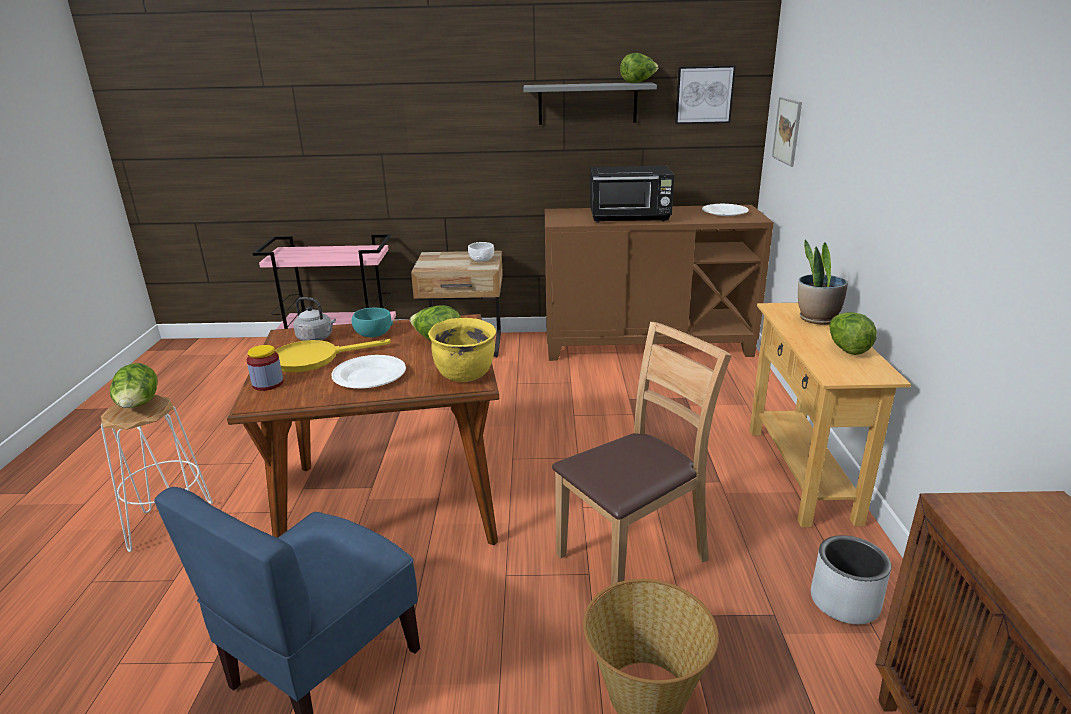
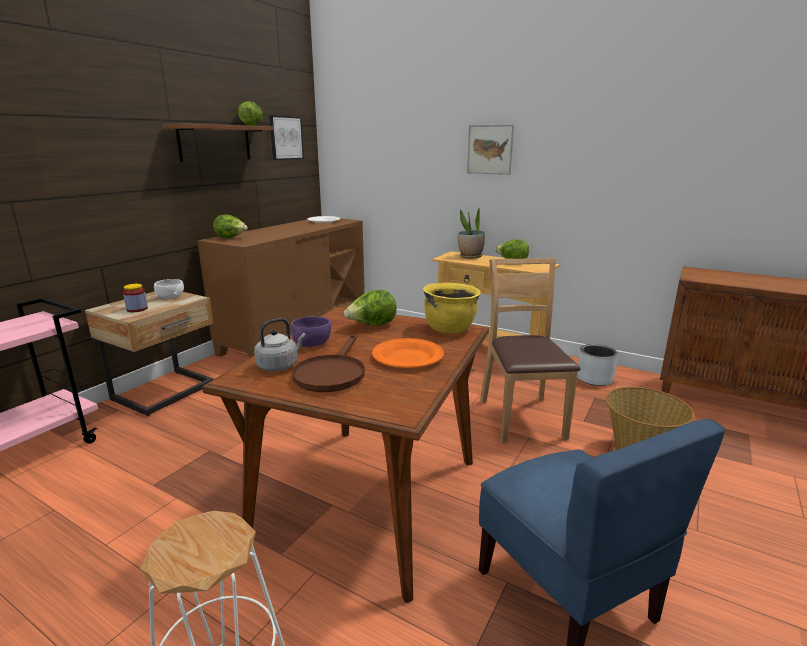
camera: 60 degrees left, 5 degrees down
lettuce [110,363,158,408] -> lettuce moved to [213,215,248,238]
jar [247,345,283,391] -> jar moved to [123,284,148,312]
yellow frying pan [275,339,391,372] -> brown frying pan [292,334,365,392]
white plate [331,355,406,388] -> orange plate [372,338,444,368]
turquoise bowl [352,308,393,337] -> purple bowl [291,316,331,347]
grey shelf [523,82,657,125] -> brown shelf [163,123,274,162]
black microwave [590,166,674,222] -> none
picture [772,97,802,167] -> picture moved to [467,124,514,175]

